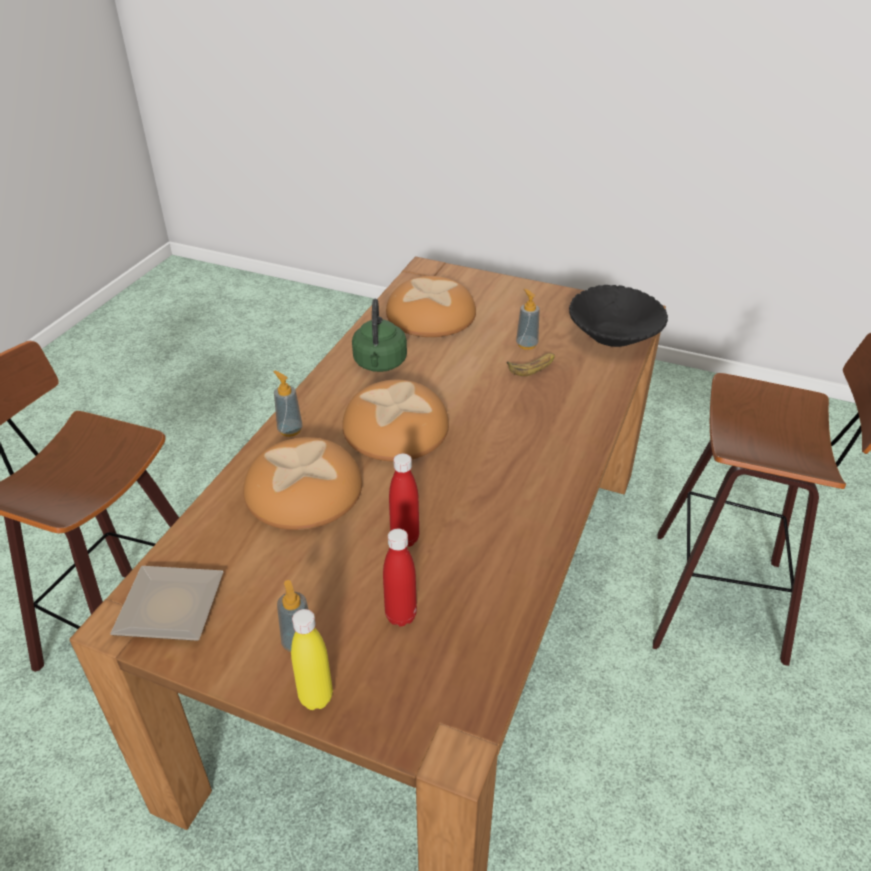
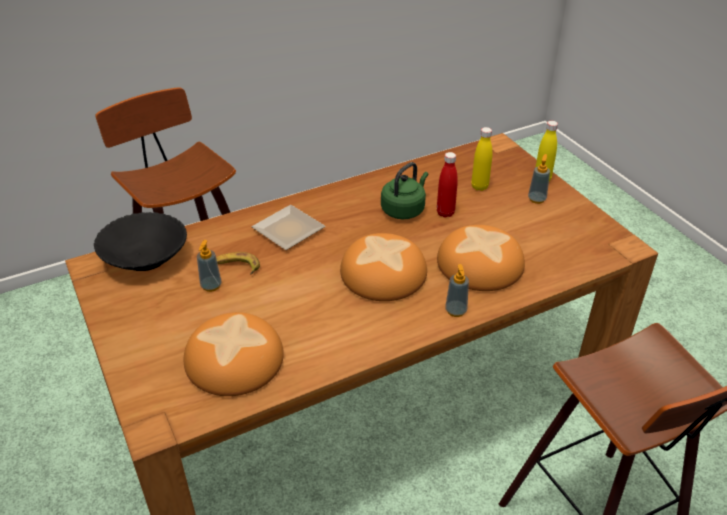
camera: 140 degrees left, 0 degrees up
plate [110,566,224,641] -> plate moved to [251,205,325,250]
green kettle [352,299,407,372] -> green kettle moved to [381,162,428,219]
red bottle [383,528,417,627] -> yellow bottle [471,127,492,191]

